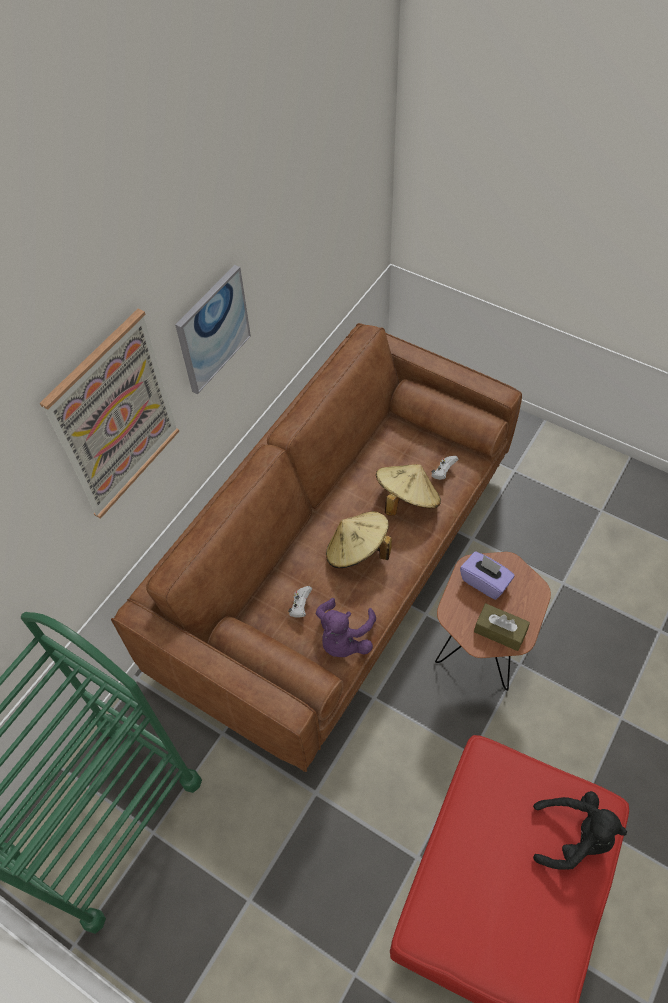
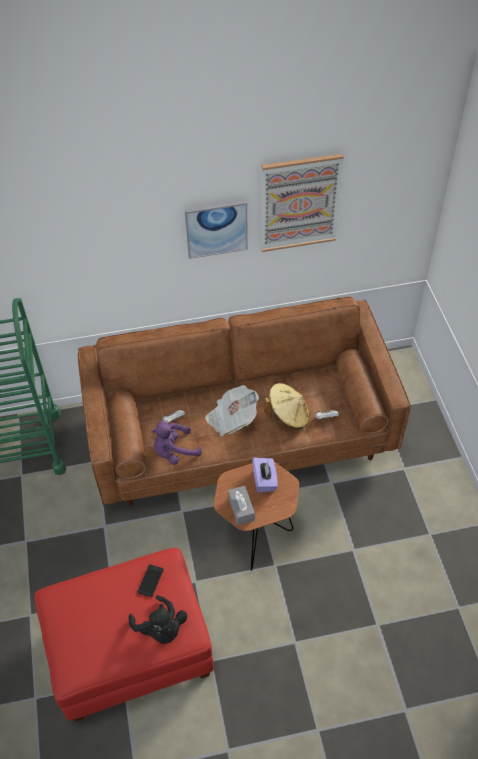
camera: 45 degrees right, 5 degrees down
picture [40,309,179,519] -> picture moved to [261,154,344,252]
beige hat [326,511,392,568] -> newspaper [205,385,259,437]
brown tissue box [474,603,530,651] -> grey tissue box [228,486,255,525]
none -> phone [138,564,164,597]

